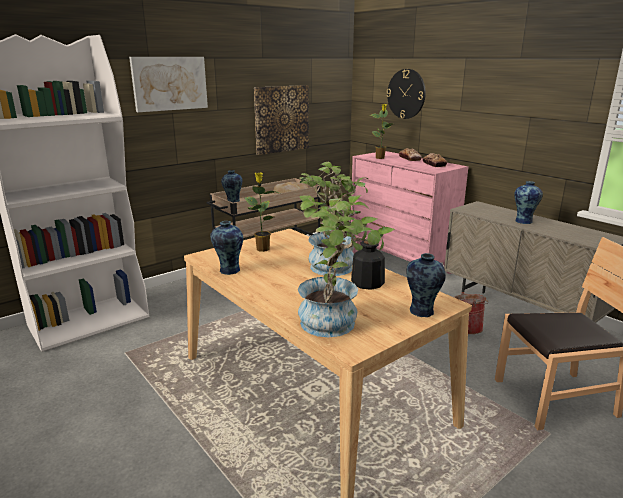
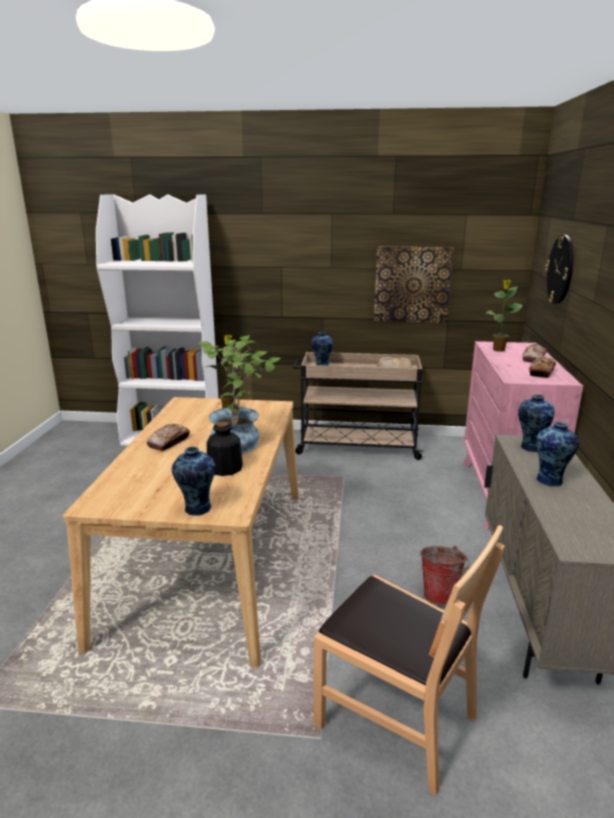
camera: 45 degrees right, 0 degrees up
picture [129,57,208,112] -> none
vase [210,221,243,275] -> vase moved to [518,394,555,452]
potted plant [298,195,395,337] -> none
none -> bread [146,424,190,451]

